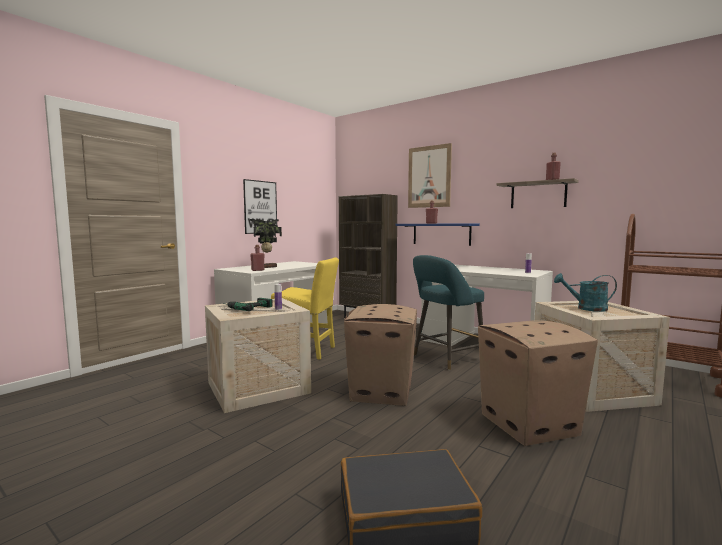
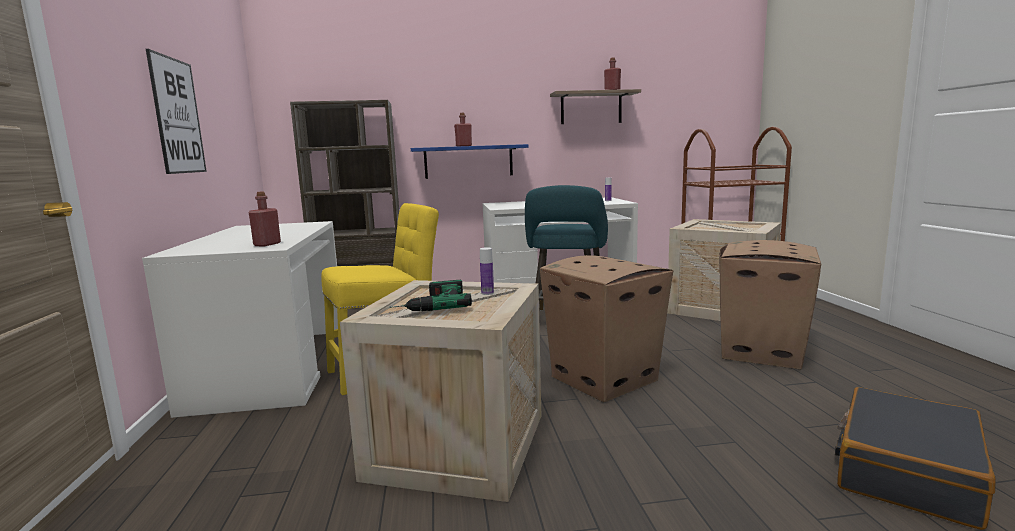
camera: 45 degrees left, 5 degrees up
potted plant [250,219,282,268] -> none
picture [408,143,452,208] -> none
turquoise watering can [554,273,617,312] -> none

